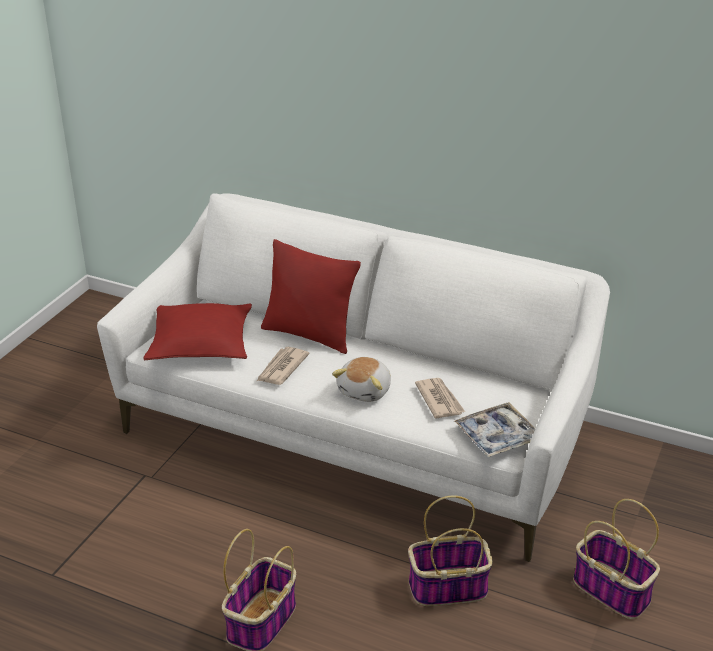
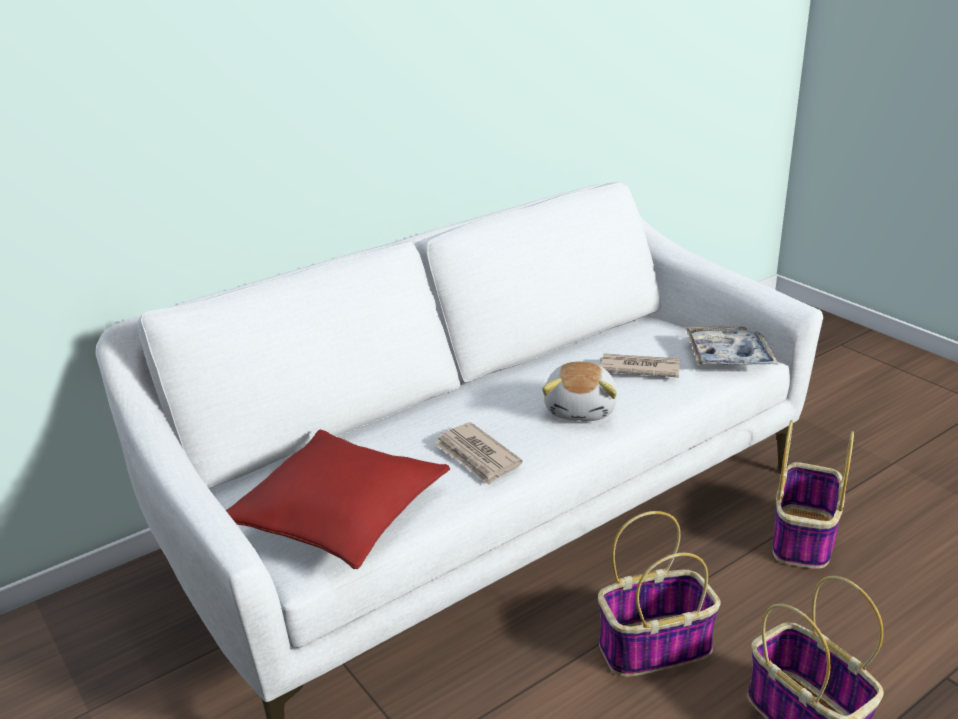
camera: 60 degrees left, 5 degrees down
red pillow [261,239,361,354] -> none
plush toy [332,357,391,402] -> plush toy turned 45 degrees clockwise [542,361,617,421]
basket [573,499,660,619] -> basket moved to [598,511,721,677]

